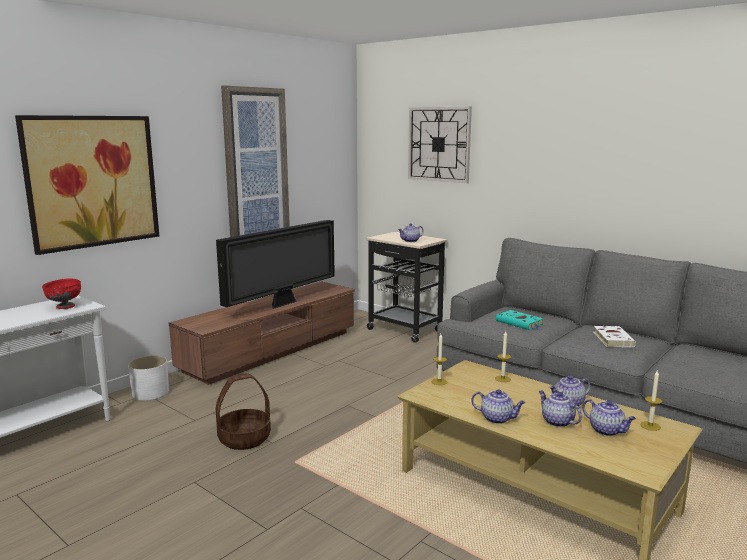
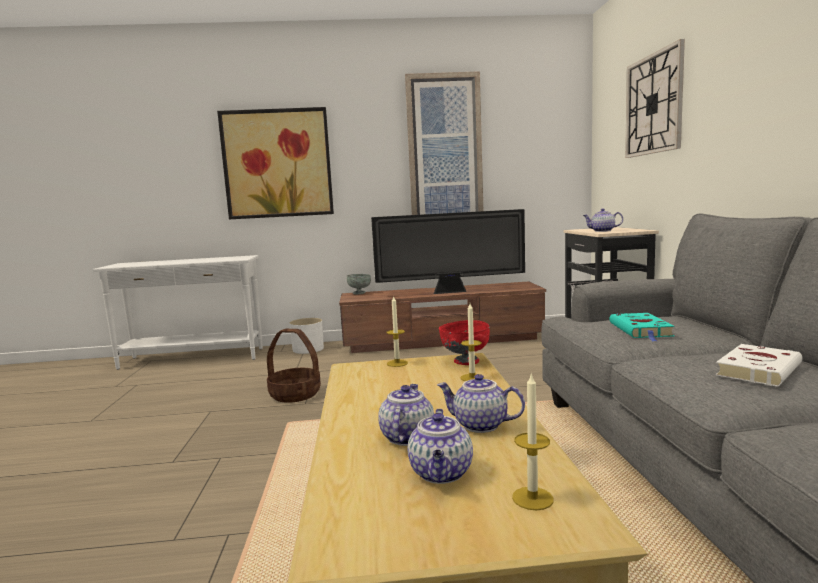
camera: 45 degrees right, 5 degrees down
red bowl [42,278,81,309] -> red bowl moved to [439,320,490,365]
teapot [471,389,525,424] -> none
none -> grey bowl [347,274,371,294]

